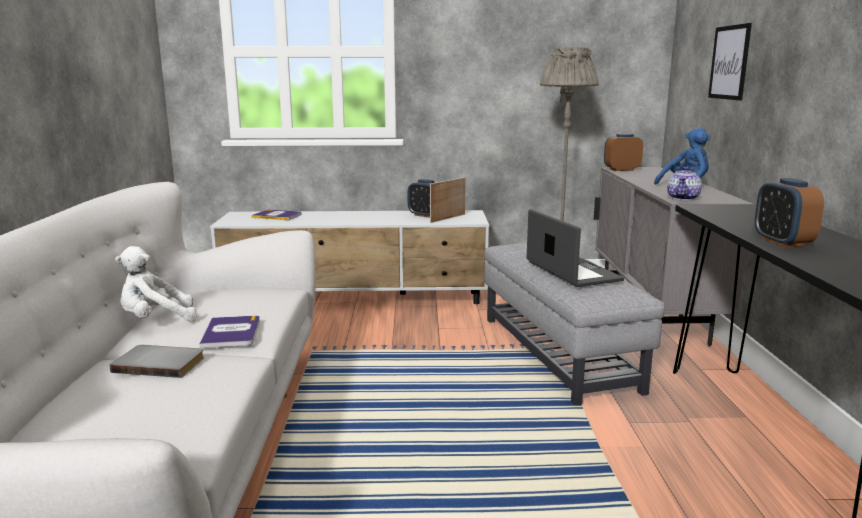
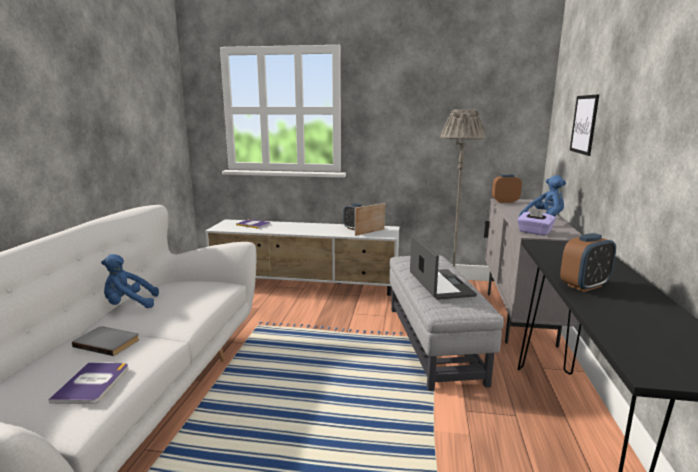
camera: 10 degrees right, 0 degrees up
white plush toy [115,246,197,322] -> blue plush toy [101,254,159,308]
book [199,316,260,348] -> book moved to [48,362,128,404]
teapot [667,167,702,200] -> purple tissue box [517,208,556,236]
alarm clock [755,178,824,247] -> alarm clock turned 120 degrees counterclockwise [560,233,616,292]

